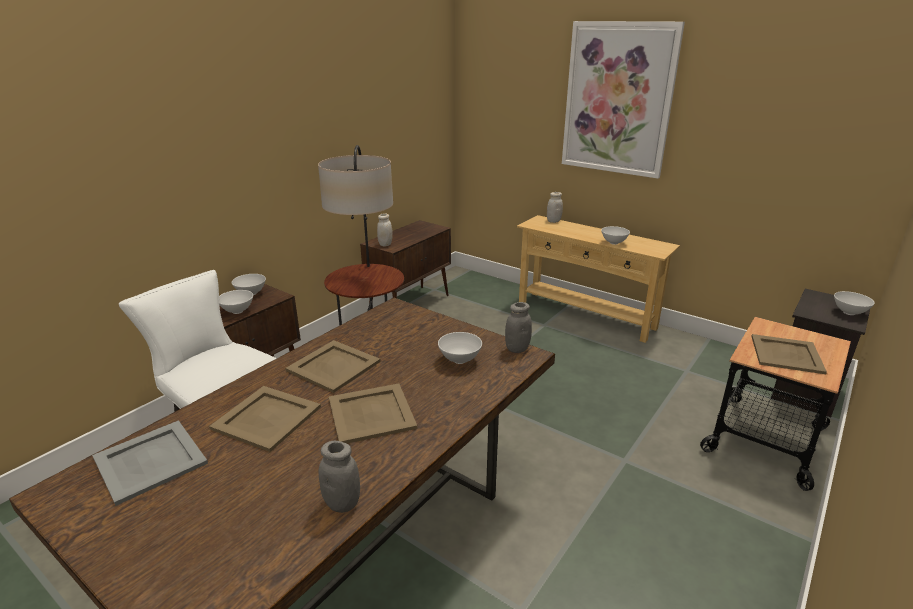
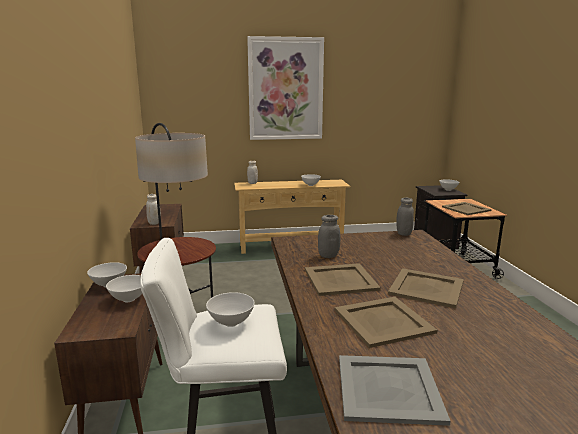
camera: 45 degrees left, 10 degrees down
grey jar [319,441,360,513] -> grey jar moved to [318,215,340,258]
white bowl [438,332,482,364] -> white bowl moved to [206,292,255,327]

